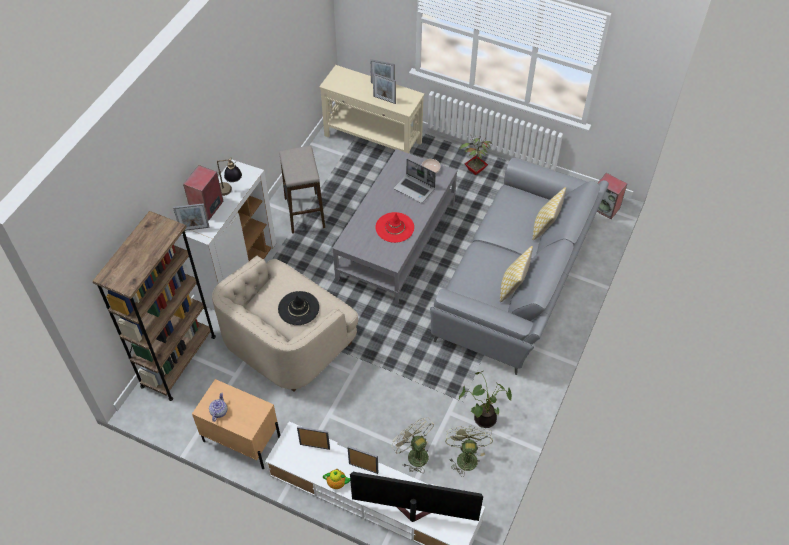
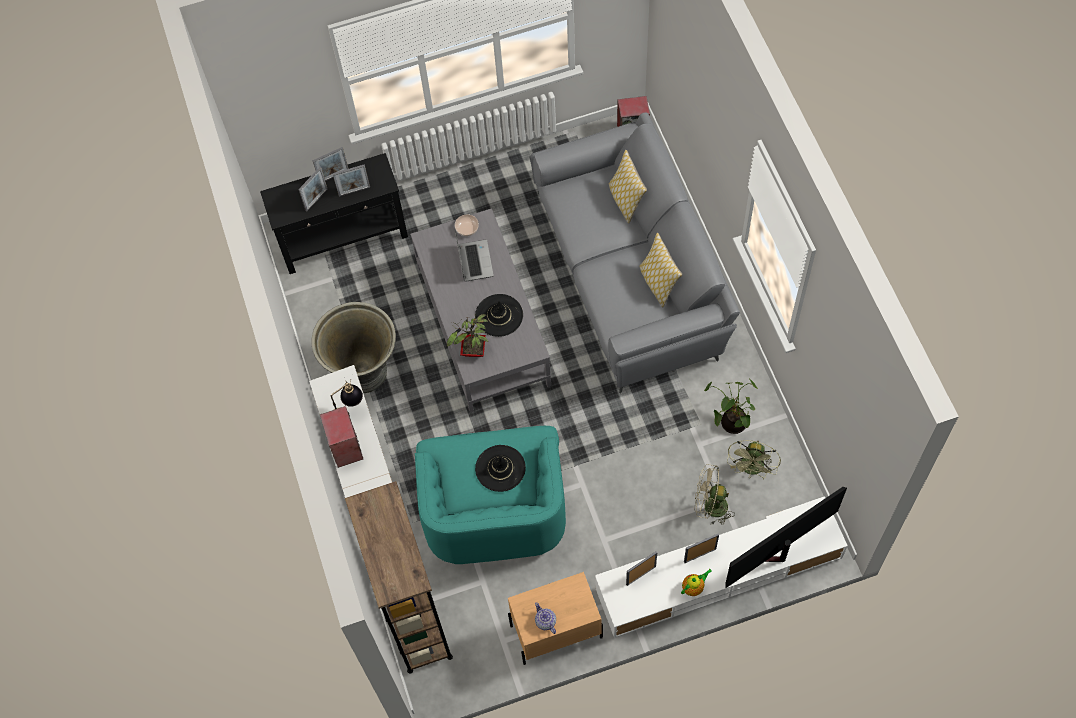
camera: 40 degrees left, 10 degrees up
picture frame [173,203,209,231] -> picture frame moved to [298,167,328,212]
beige armchair [212,256,358,392] -> turquoise armchair [415,426,566,564]
stool [279,146,325,234] -> grey planter [311,302,396,393]
beige console table [319,65,425,154] -> black console table [260,153,408,274]
red hat [375,212,414,243] -> black hat [475,294,523,337]
laptop [394,159,436,203] -> laptop turned 90 degrees counterclockwise [455,230,494,282]
green fan [445,425,493,477] -> green fan turned 120 degrees counterclockwise [727,440,781,480]
potted plant [459,134,492,175] -> potted plant moved to [447,314,488,357]

